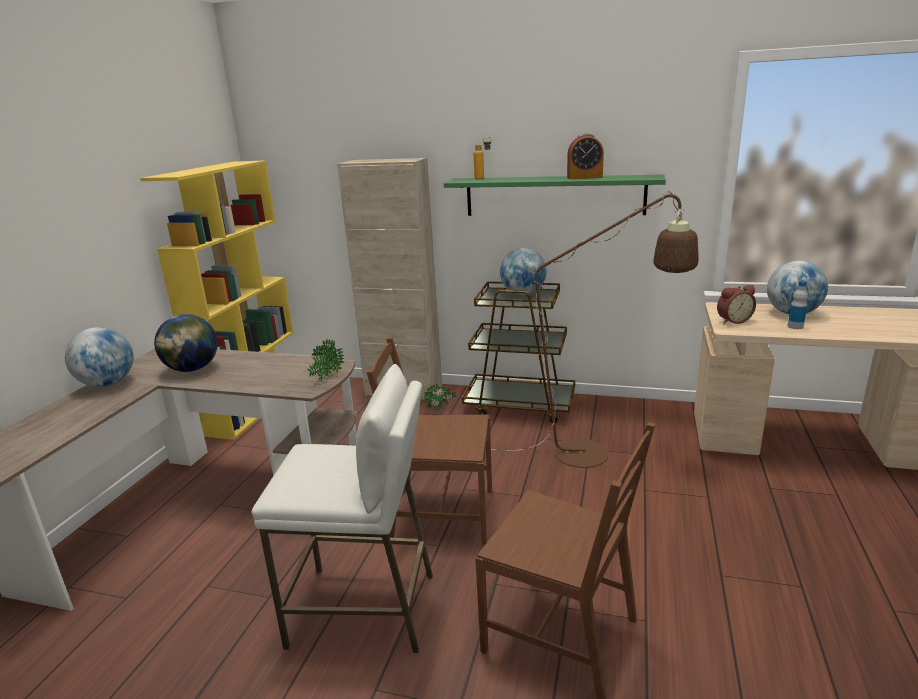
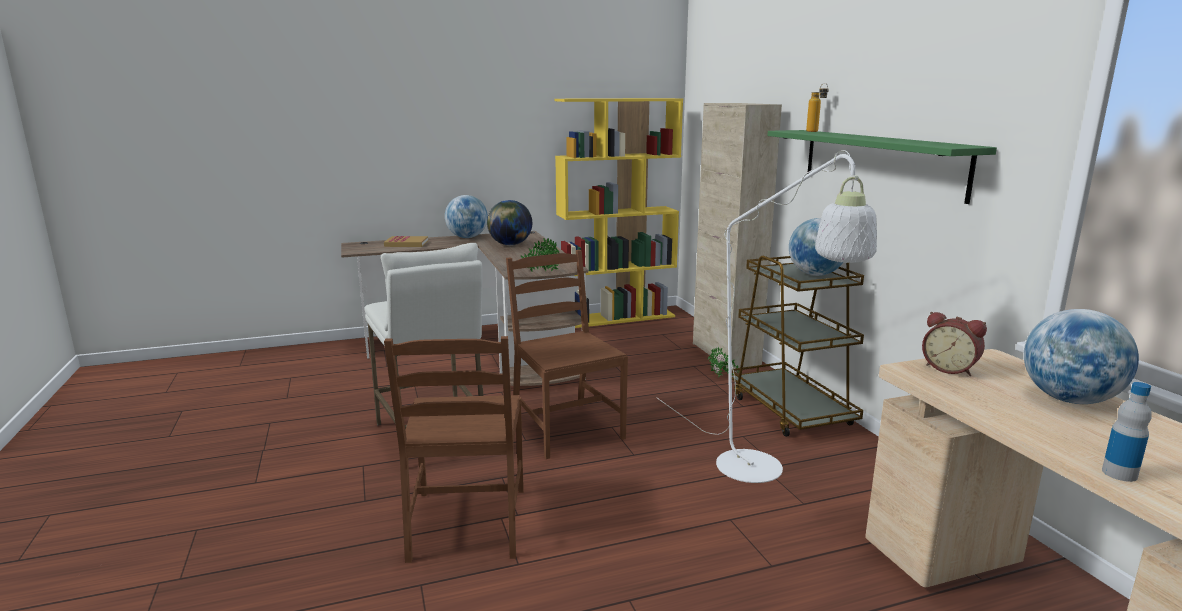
camera: 55 degrees right, 5 degrees down
brown floor lamp [491,191,698,468] -> white floor lamp [656,150,877,483]
alarm clock [567,133,604,179] -> none
bottle [787,280,808,329] -> bottle moved to [1102,382,1152,482]
none -> book [384,236,428,247]

